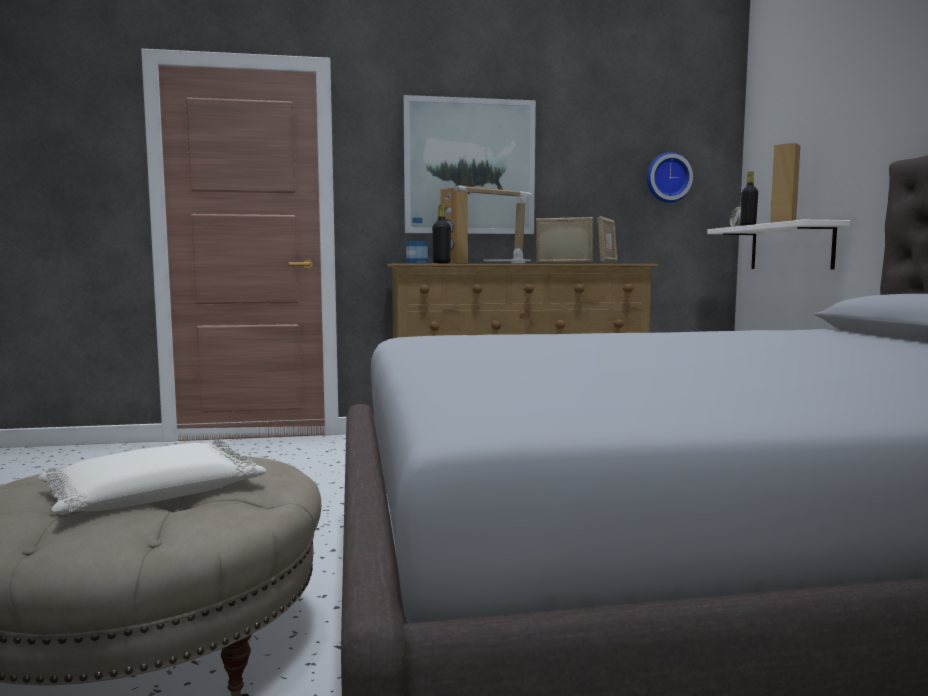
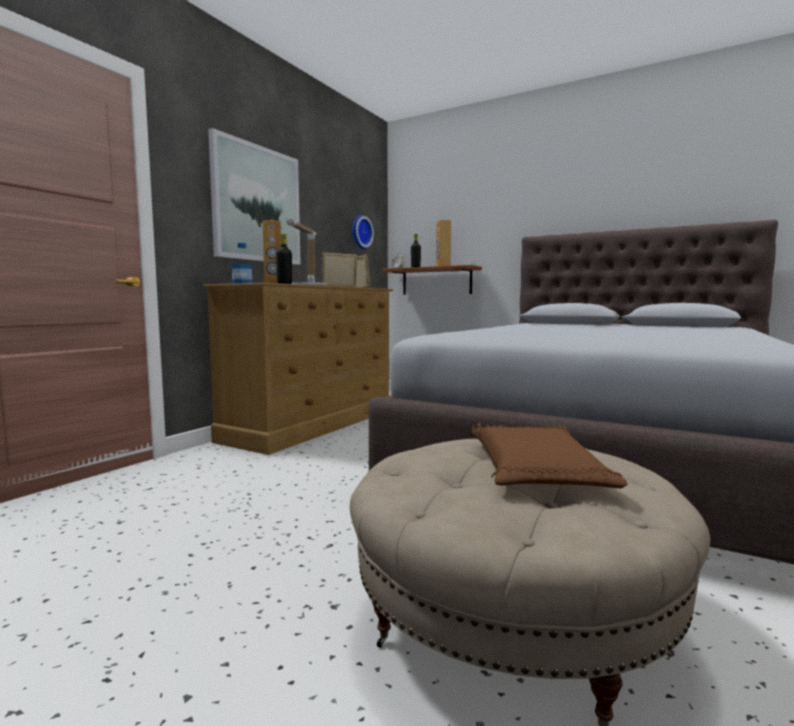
camera: 50 degrees left, 0 degrees up
white pillow [38,437,267,515] -> brown pillow [472,422,628,488]
white shelf [707,220,850,270] -> brown shelf [382,265,482,295]

